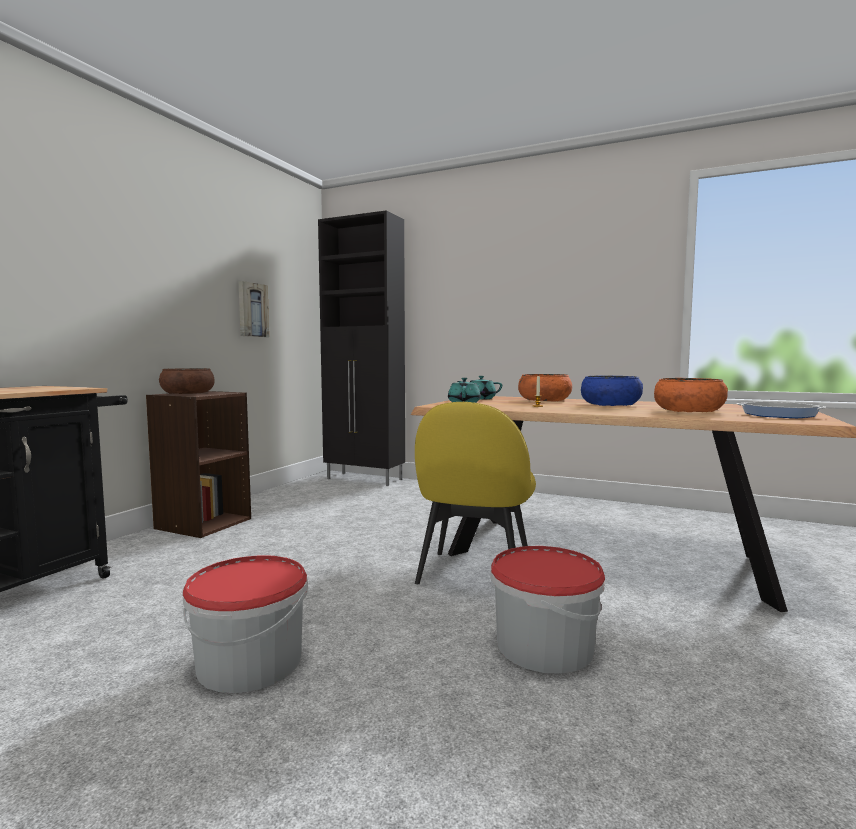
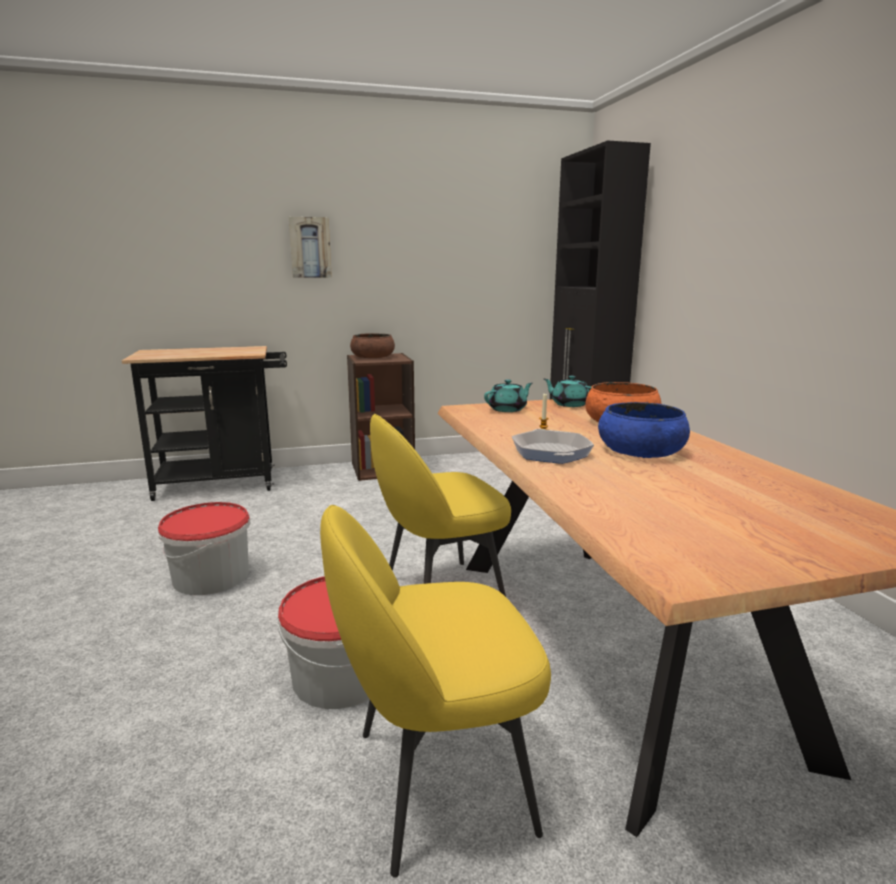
camera: 50 degrees right, 10 degrees up
picture [238,281,269,337] -> picture moved to [289,217,332,278]
orange bowl [654,378,728,412] -> none
frying pan [736,402,826,418] -> frying pan moved to [512,429,594,464]
none -> yellow chair [320,505,551,878]

